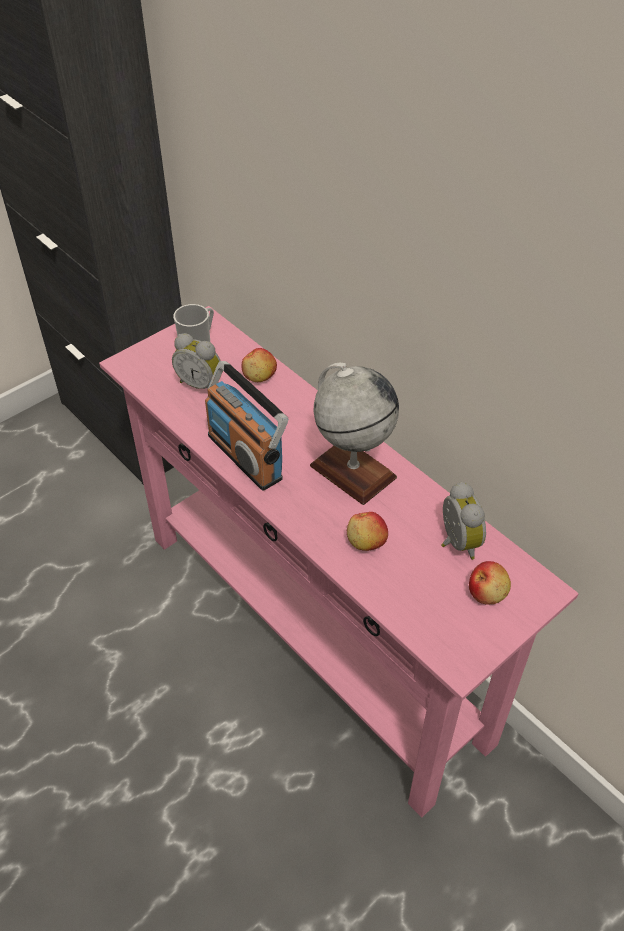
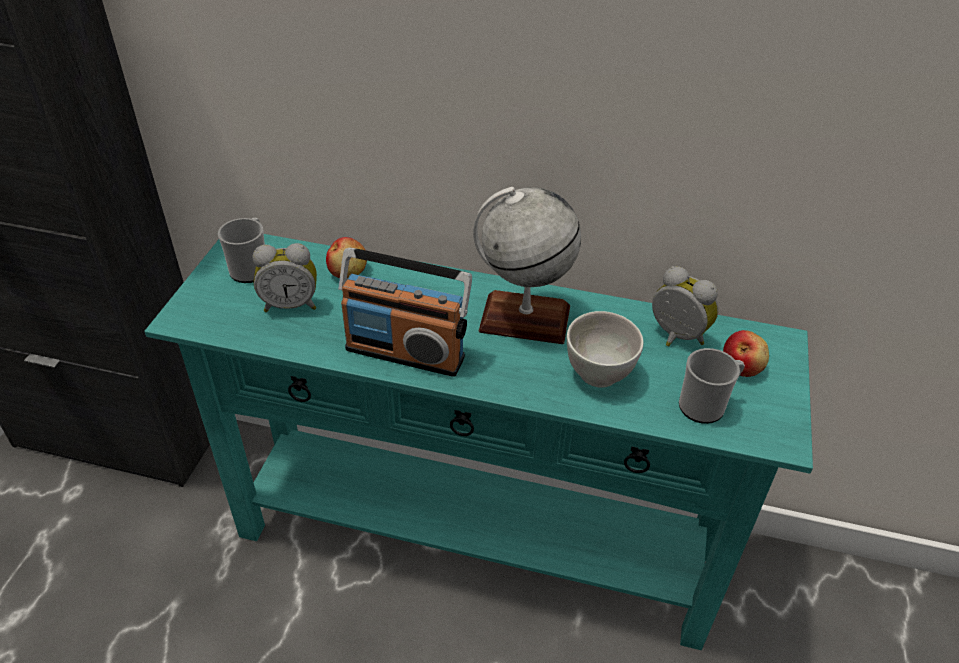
camera: 35 degrees left, 5 degrees down
pink console table [99,306,579,817] -> turquoise console table [144,234,813,650]
apple [347,512,388,551] -> white bowl [567,311,643,388]
none -> mug [679,348,745,424]

